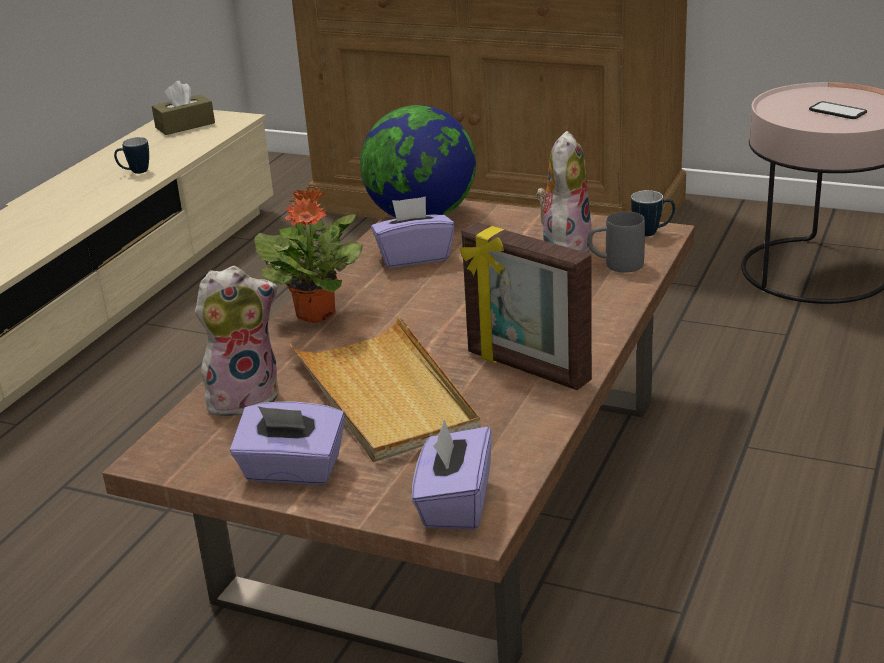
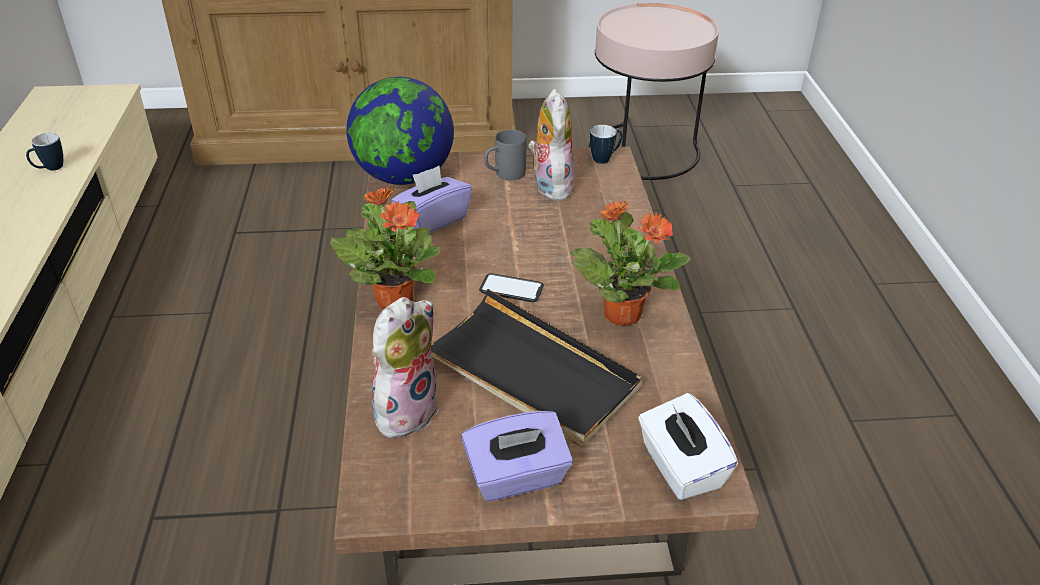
camera: 30 degrees left, 10 degrees up
brown tissue box [152,81,215,135] -> none
beige tray [289,316,481,462] -> black tray [431,289,643,446]
purple tissue box [412,420,492,530] -> white tissue box [638,393,738,500]
picture frame [460,222,592,390] -> potted plant [571,200,690,326]
grey mug [588,211,645,273] -> grey mug moved to [484,130,526,180]
phone [809,101,867,119] -> phone moved to [479,273,544,302]

